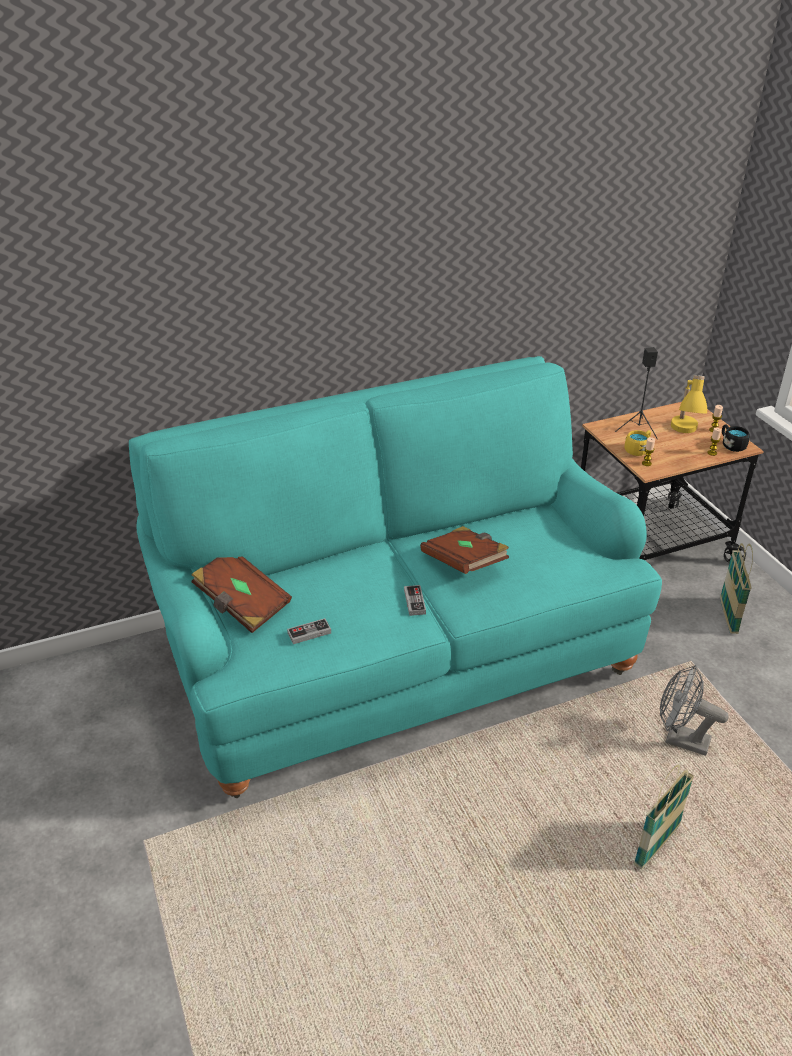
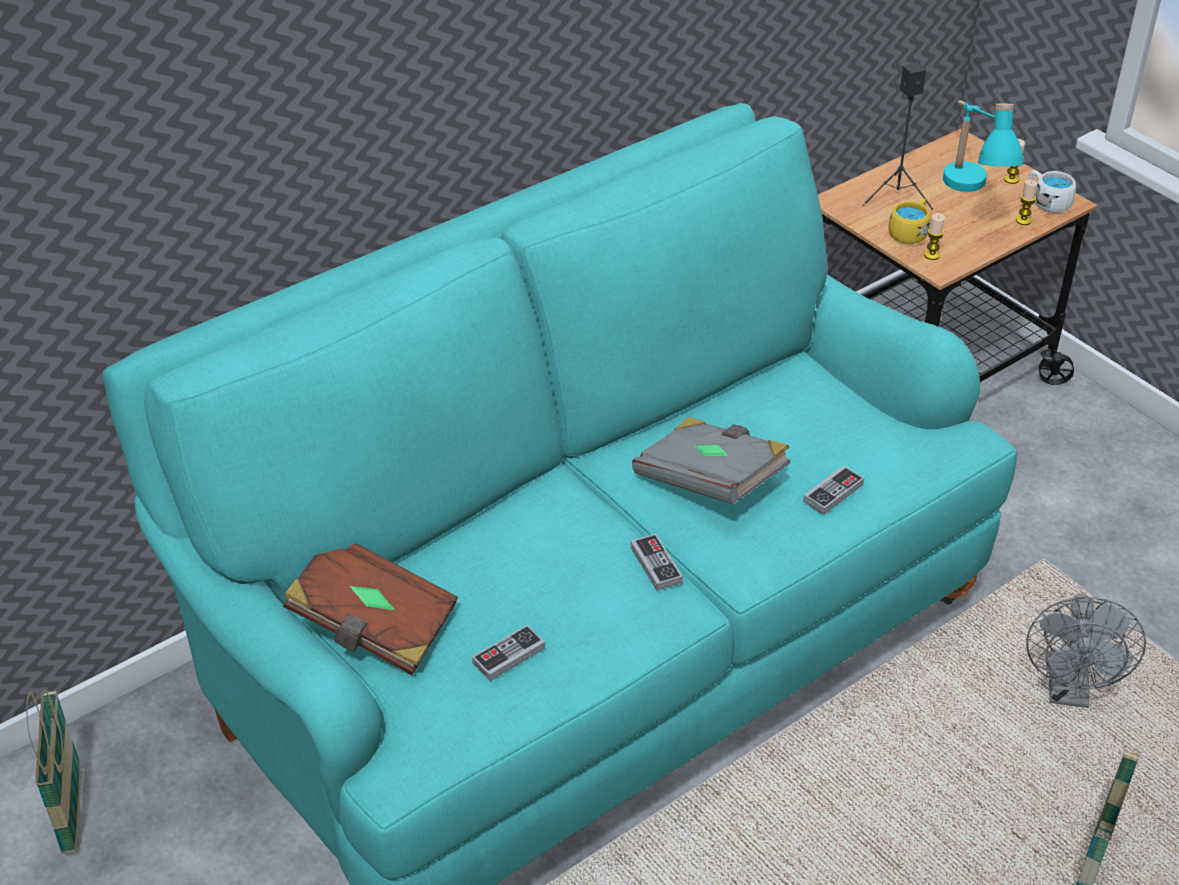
camera: 15 degrees left, 5 degrees up
brown book [420,526,509,574] -> grey book [632,417,790,505]
grey fan [660,665,729,756] -> grey fan turned 90 degrees counterclockwise [1026,594,1146,708]
yellow table lamp [671,375,707,433] -> turquoise table lamp [943,100,1024,192]
basket [720,543,753,634] -> basket moved to [26,689,81,854]
black mug [722,424,750,452] -> white mug [1029,170,1076,213]
none -> game controller [803,465,864,515]

